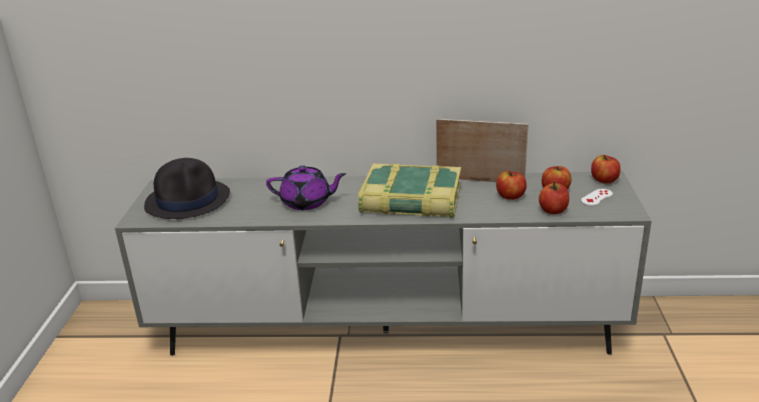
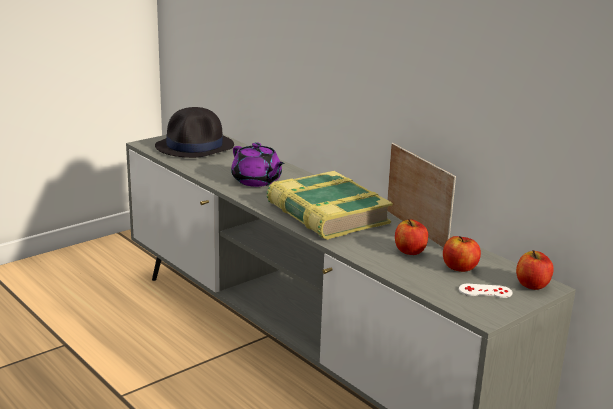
camera: 45 degrees right, 5 degrees down
apple [539,182,569,214] -> none

